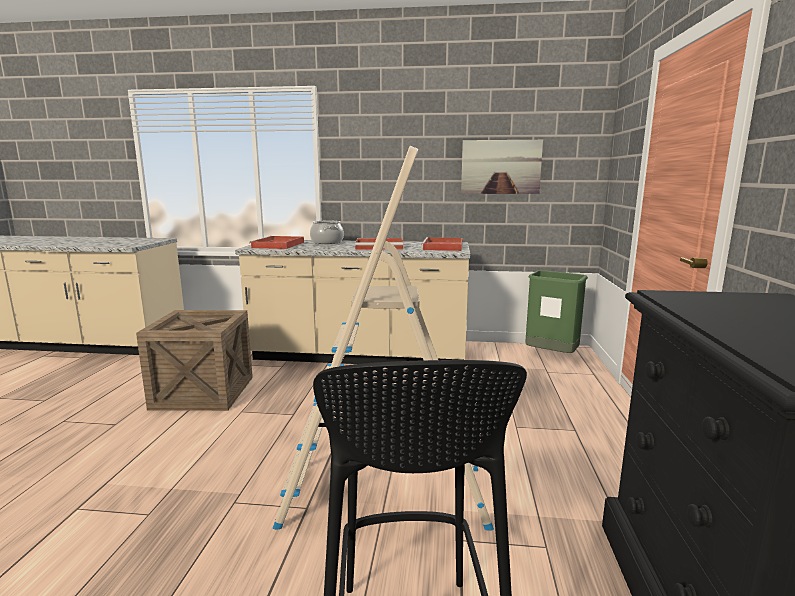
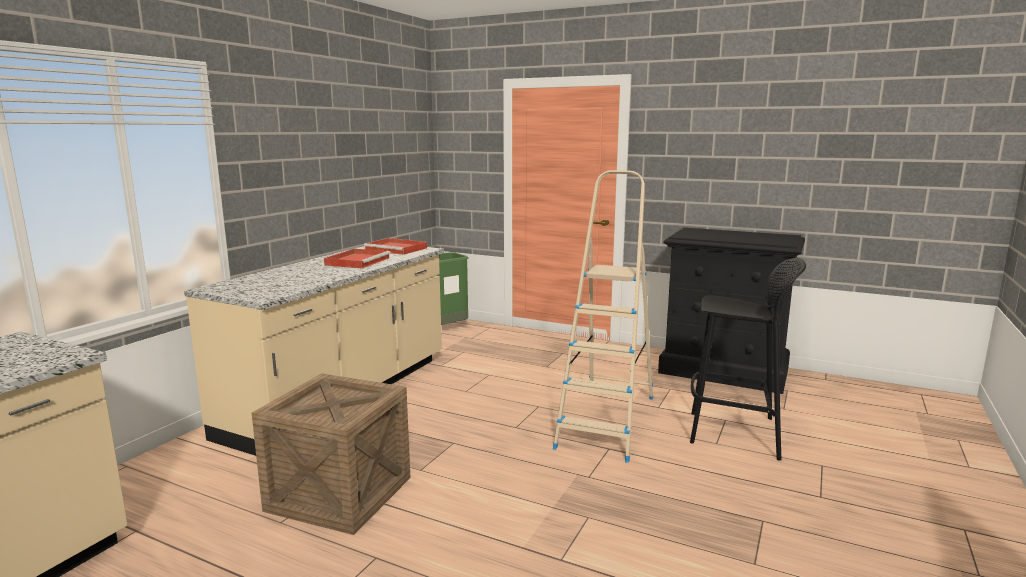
camera: 70 degrees left, 0 degrees up
red tray [249,236,304,249] -> none
cooking pot [310,221,344,244] -> none
picture [461,140,543,194] -> none

